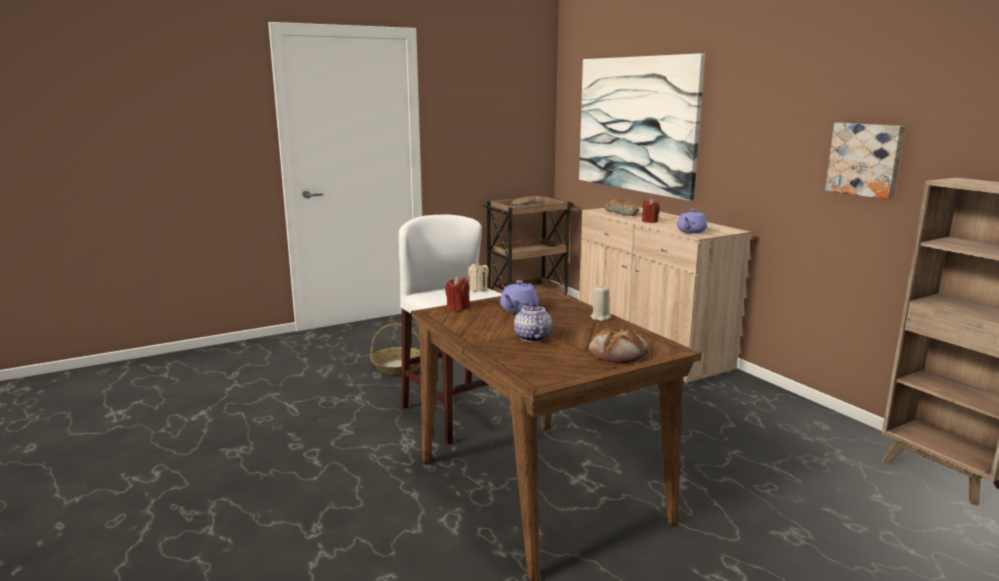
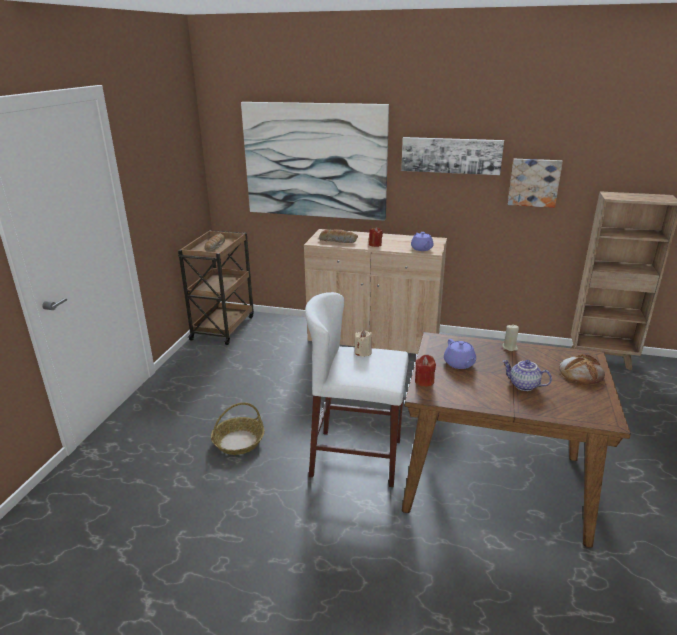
camera: 45 degrees left, 10 degrees up
none -> picture [401,137,504,175]

